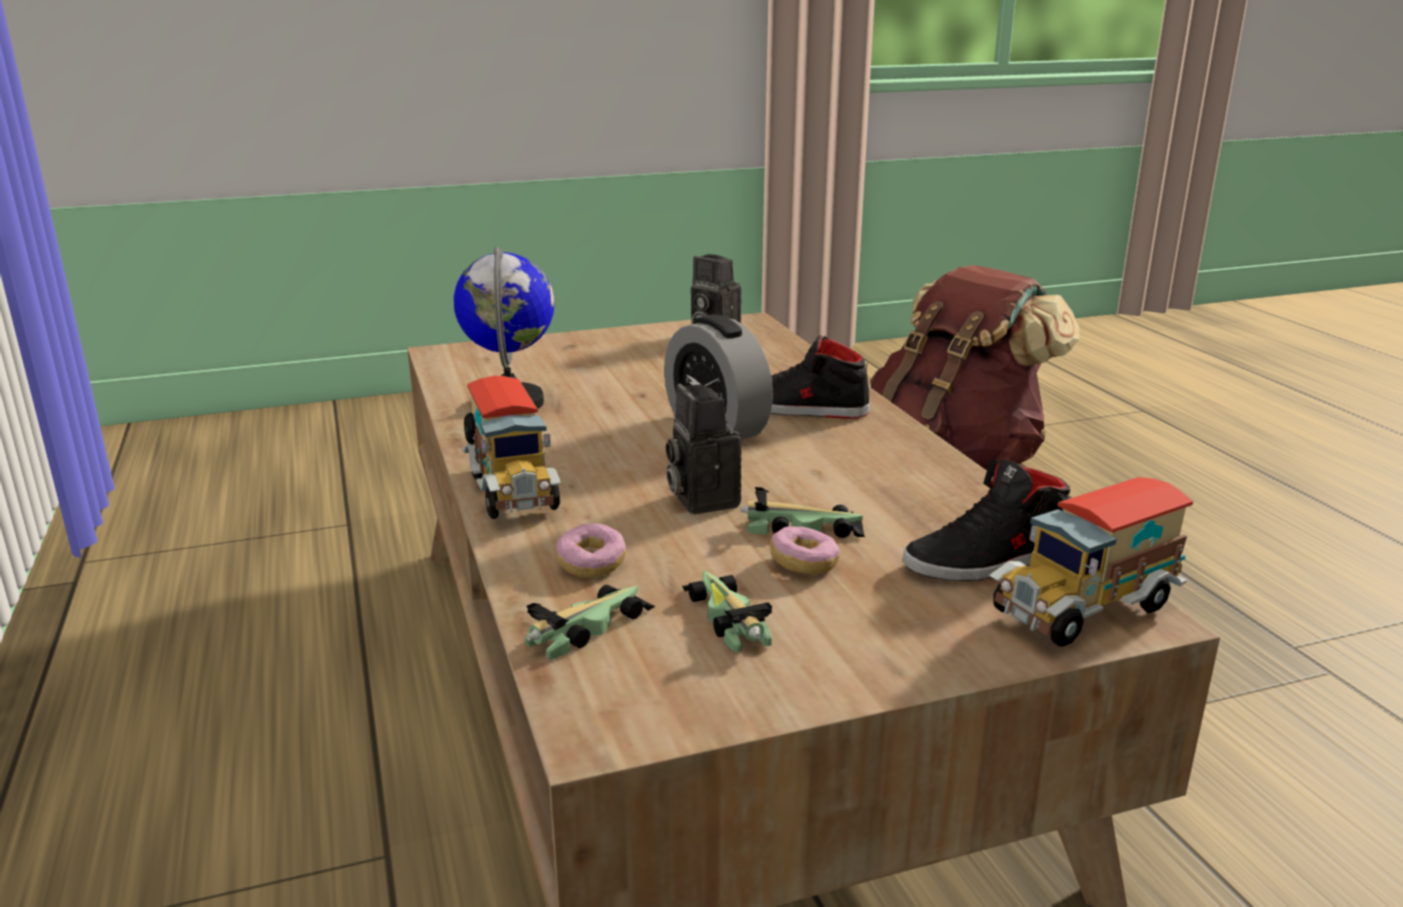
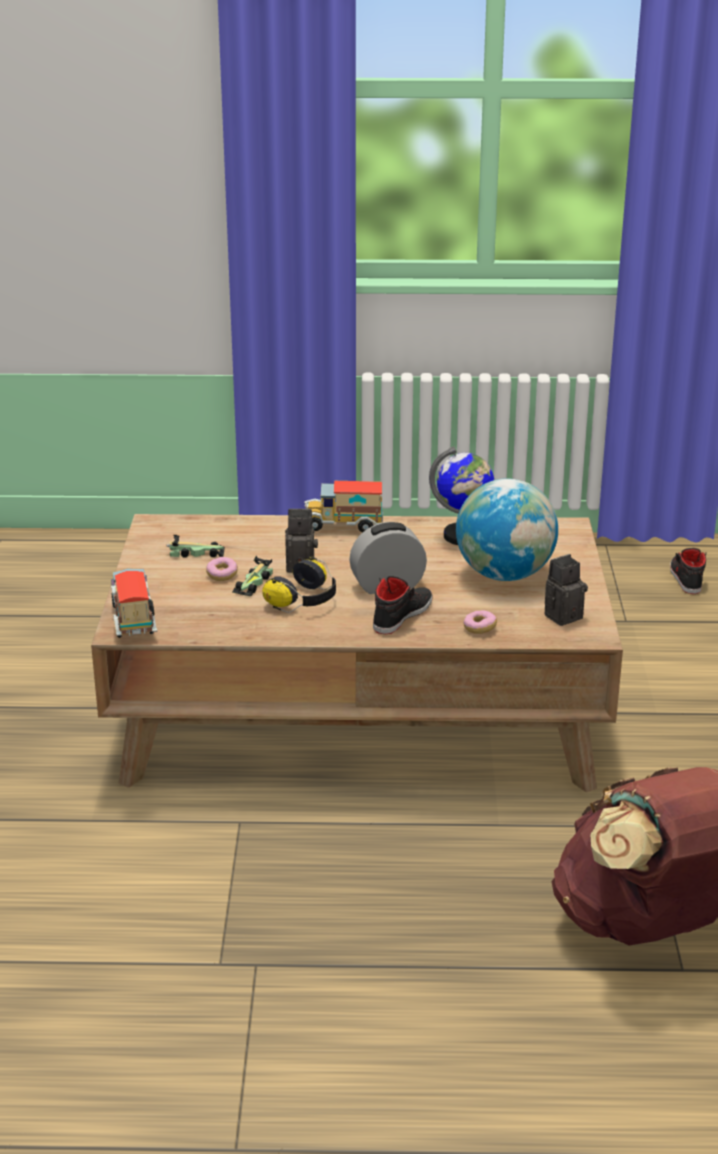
camera: 110 degrees right, 5 degrees up
toy car [525,585,655,660] -> none
donut [555,524,626,578] -> donut moved to [463,610,497,634]
black shoe [902,459,1071,581] -> black shoe moved to [670,548,707,594]
none -> headphones [262,556,336,613]
none -> globe [456,479,558,581]

